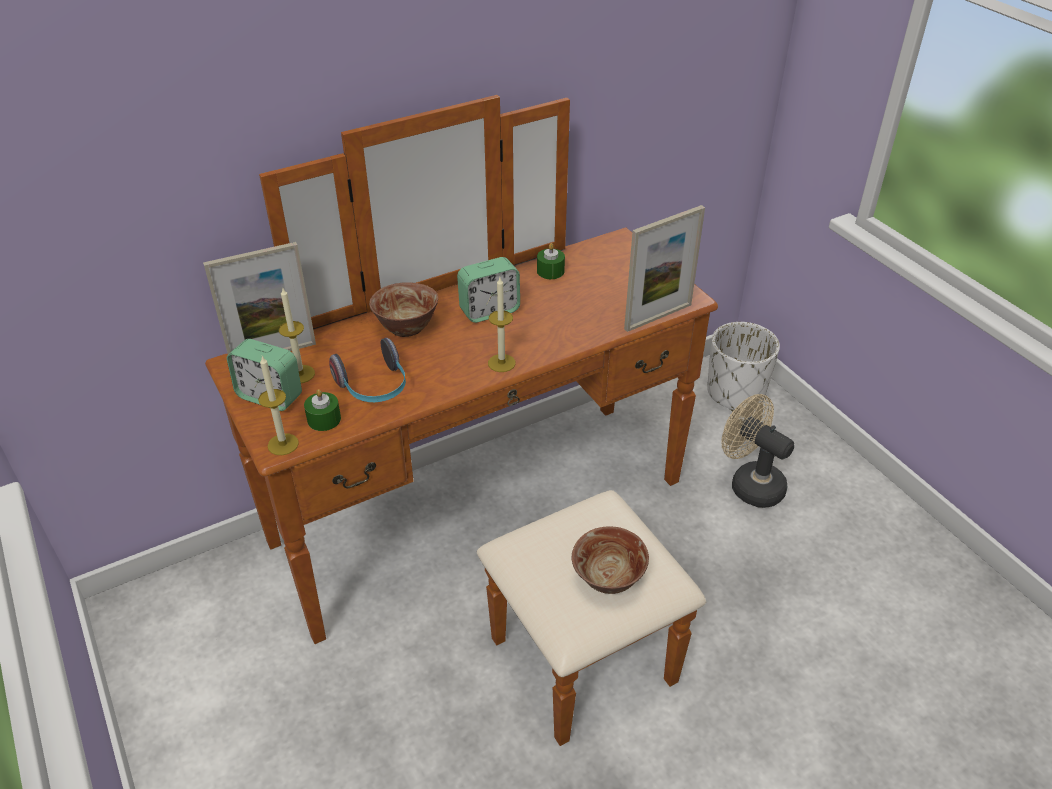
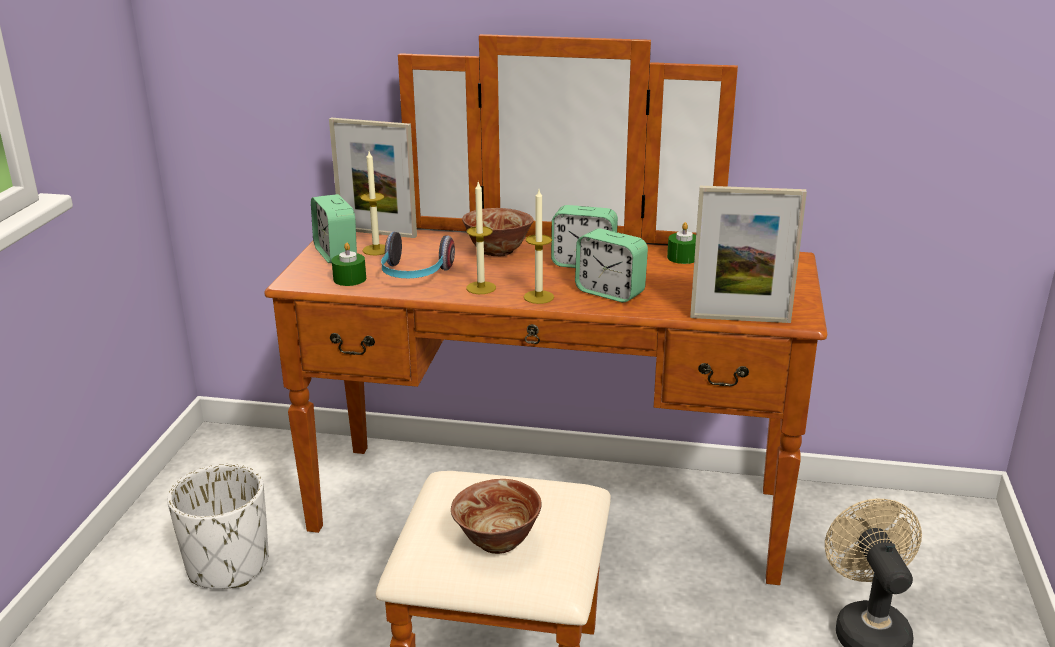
camera: 40 degrees right, 15 degrees down
candle [258,356,299,455] -> candle moved to [466,181,496,294]
white planter [707,322,780,411] -> white planter moved to [167,464,268,589]
none -> alarm clock [575,228,648,303]

